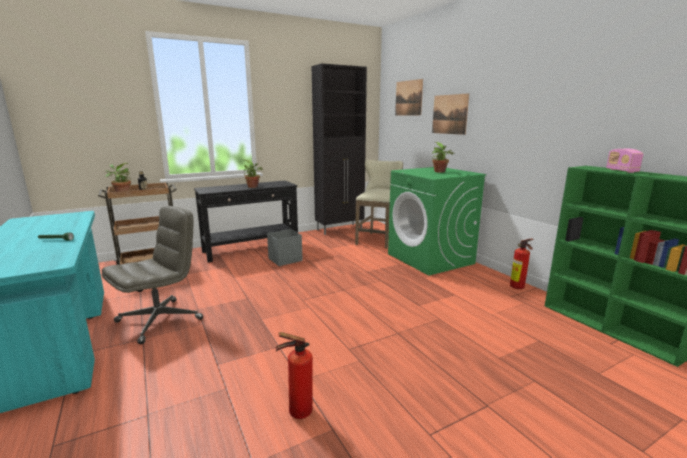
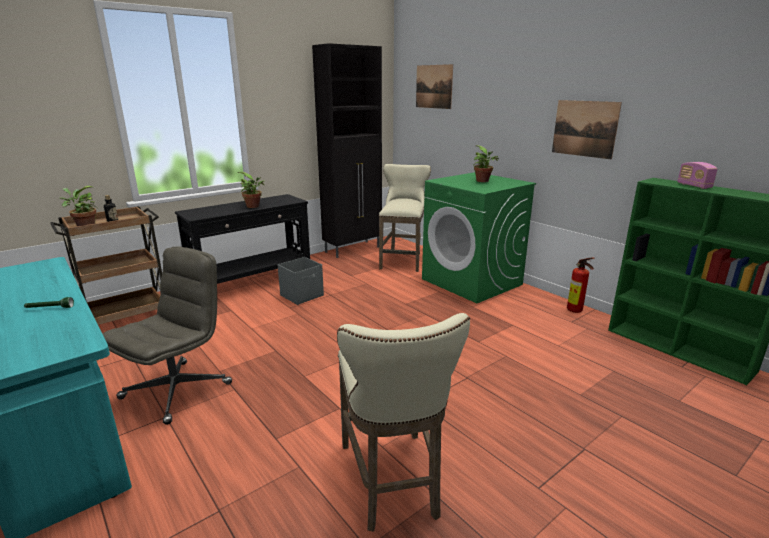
camera: 10 degrees left, 5 degrees up
fire extinguisher [275,332,313,419] -> beige stool [337,313,470,531]
picture [432,93,469,135] -> picture moved to [552,100,622,159]

